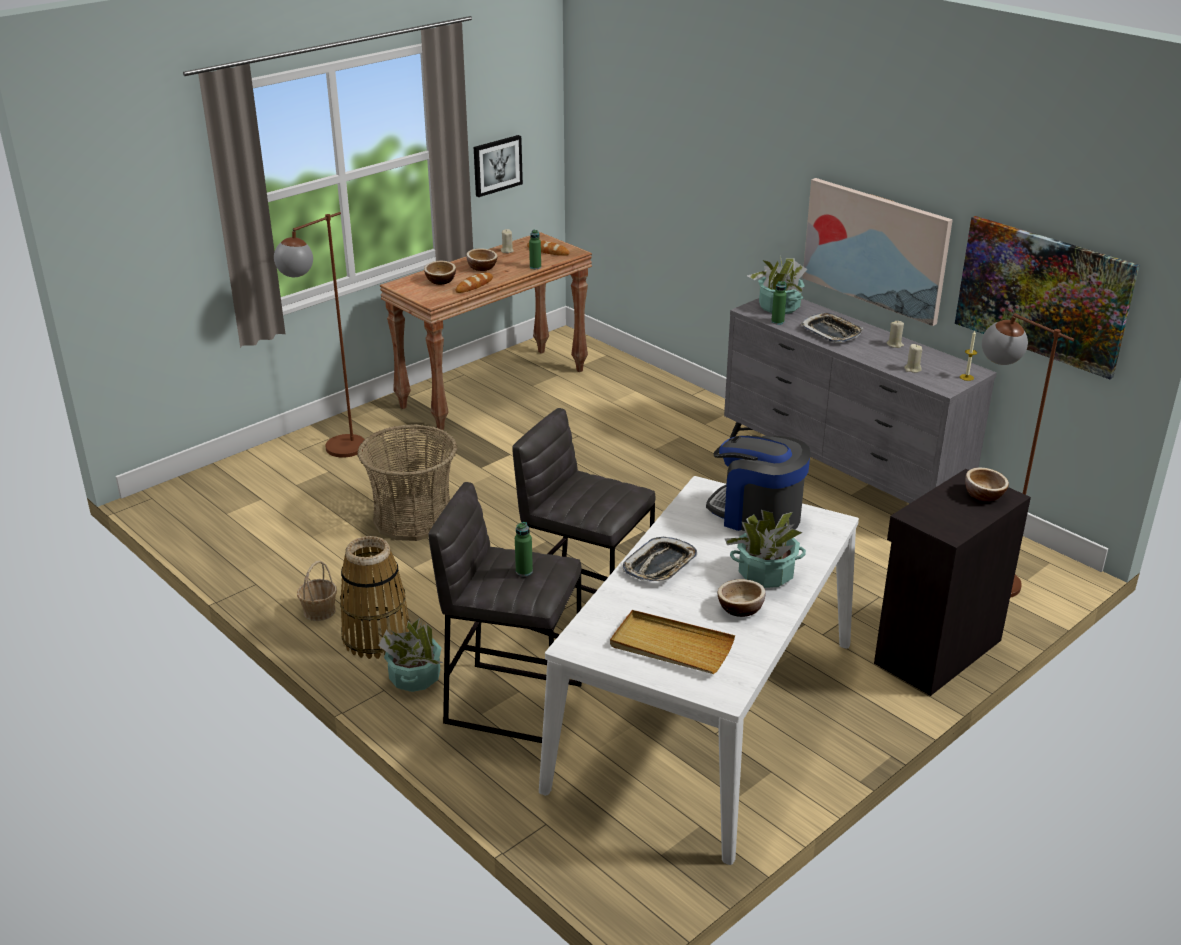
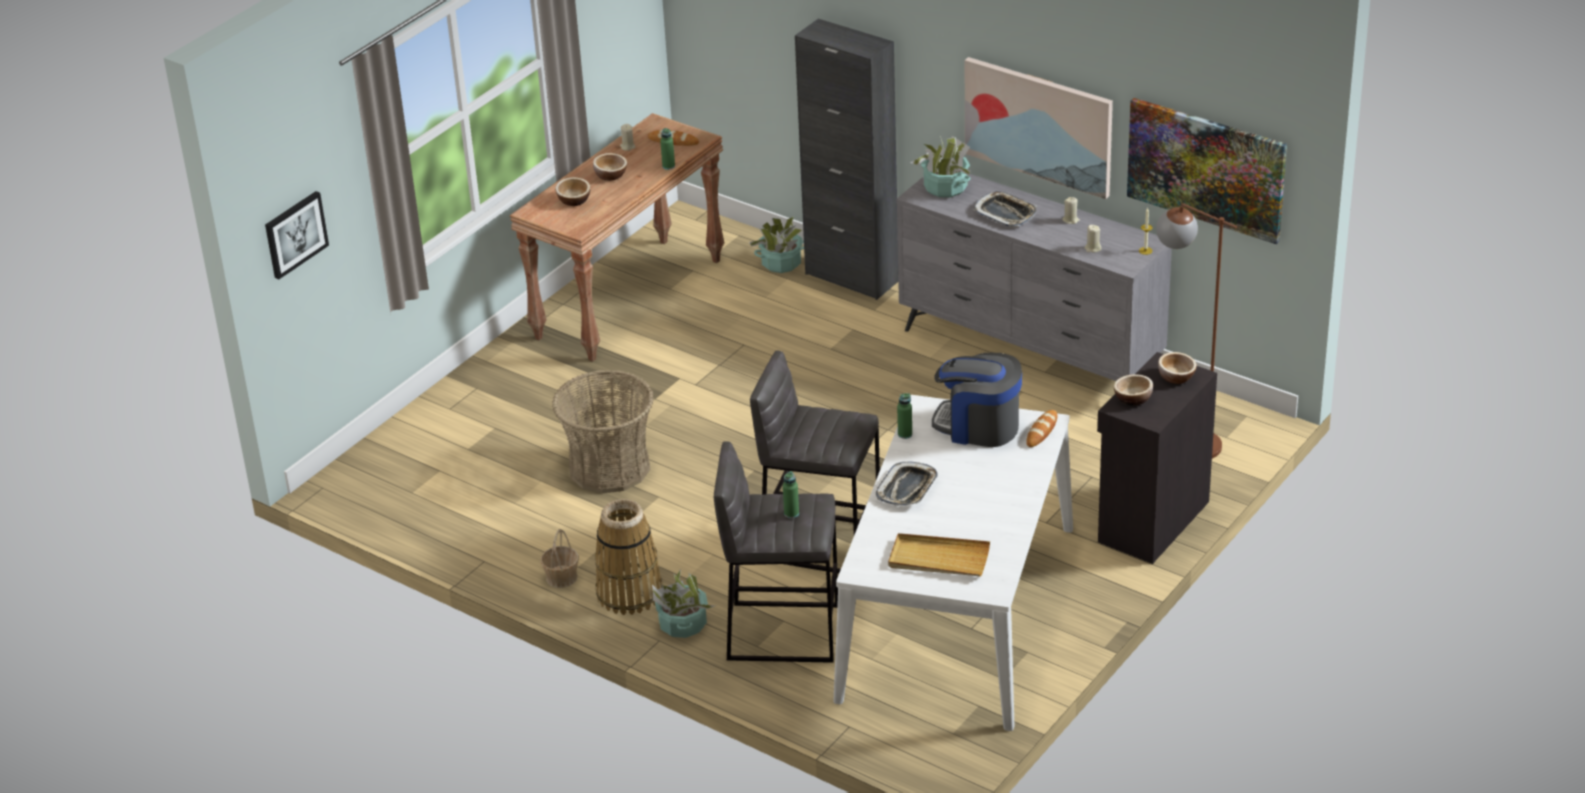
camera: 10 degrees left, 5 degrees up
brown floor lamp [274,212,365,457] -> none
bread [455,273,493,293] -> bread moved to [1026,410,1058,447]
picture [474,135,523,197] -> picture moved to [265,191,329,279]
bowl [718,579,766,617] -> bowl moved to [1114,374,1153,405]
potted plant [725,510,806,588] -> potted plant moved to [749,217,804,273]
green bottle [771,281,787,325] -> green bottle moved to [897,393,912,439]
none -> black cabinet [795,19,898,300]

